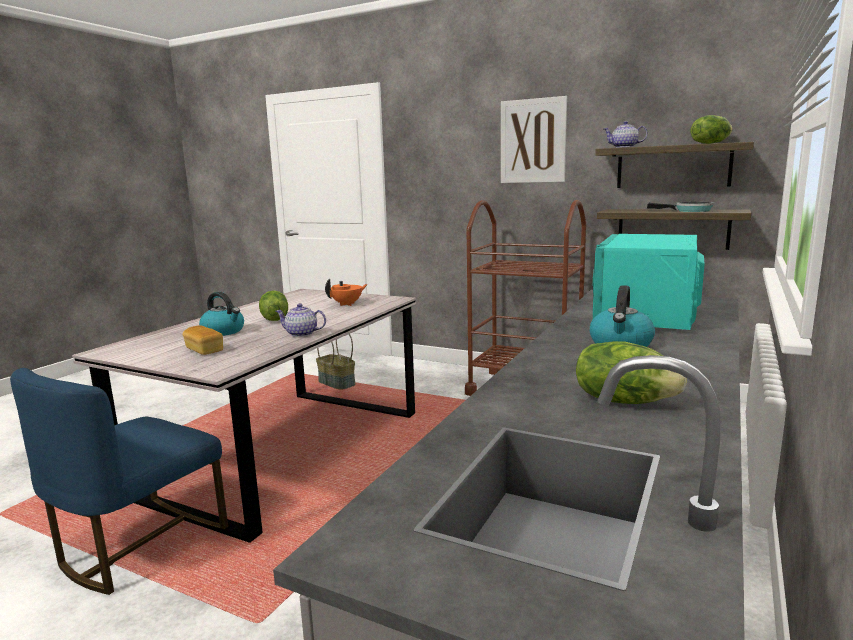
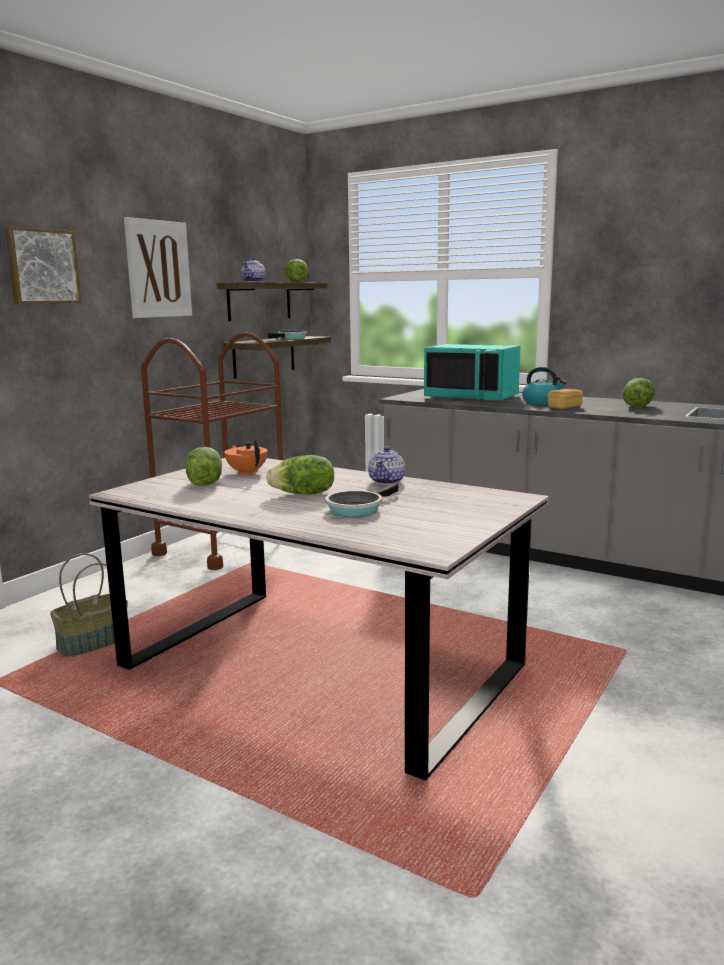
camera: 85 degrees left, 0 degrees up
blue chair [10,368,228,595] -> none
bread [183,325,223,355] -> bread moved to [547,389,583,409]
kettle [199,292,244,336] -> frying pan [325,483,399,517]
none -> picture [5,227,82,304]
none -> lettuce [185,447,222,486]

